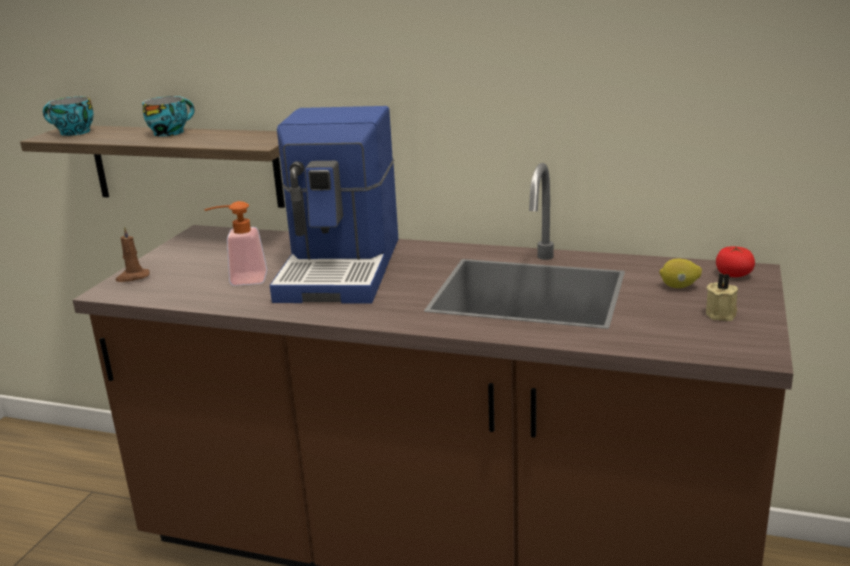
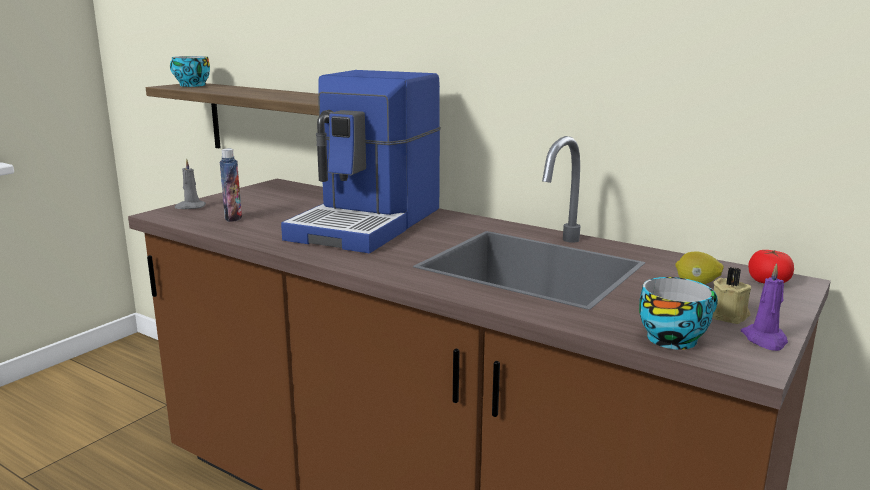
camera: 15 degrees right, 5 degrees down
brown candle [116,226,150,282] -> grey candle [175,158,206,209]
cup [142,96,194,137] -> cup moved to [639,277,718,350]
soap dispenser [204,201,267,286] -> none
none -> bottle [220,149,242,222]
none -> purple candle [741,263,788,351]

